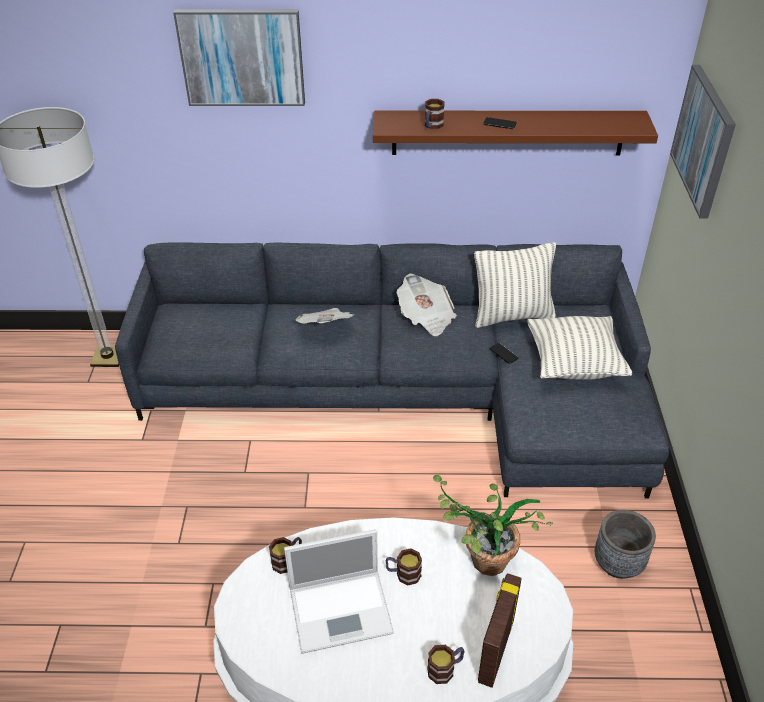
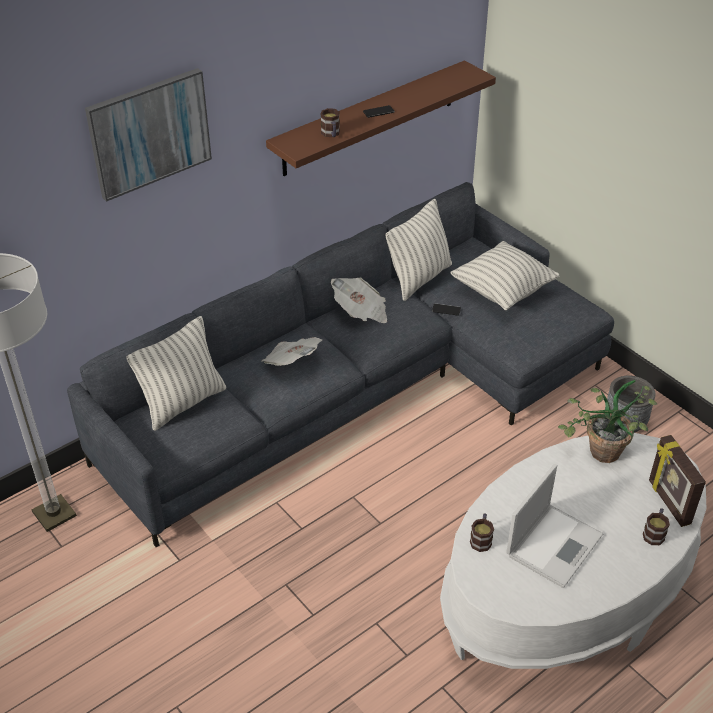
camera: 40 degrees left, 0 degrees up
mug [386,548,422,585] -> none
picture [670,65,736,219] -> none
none -> pillow [126,316,226,431]

